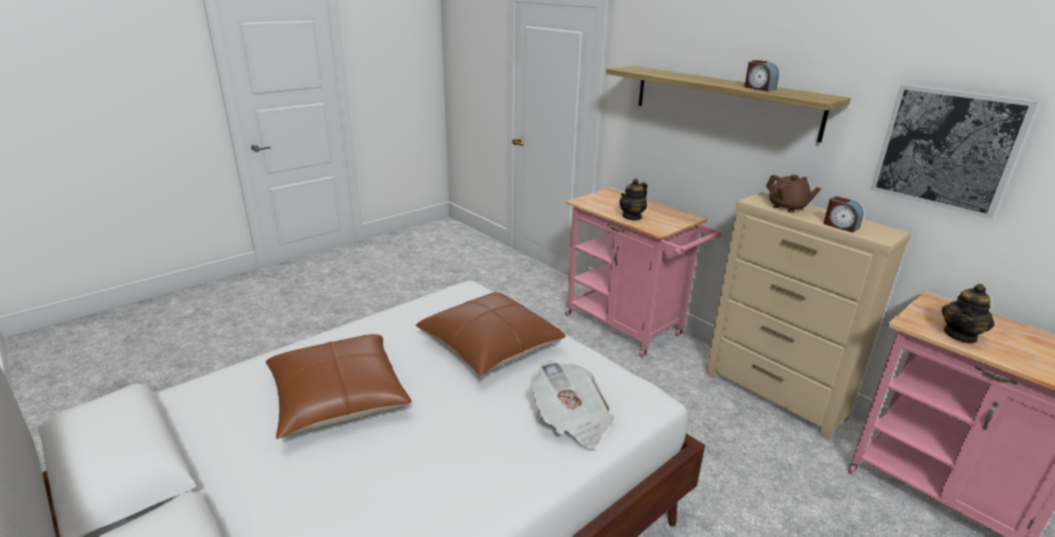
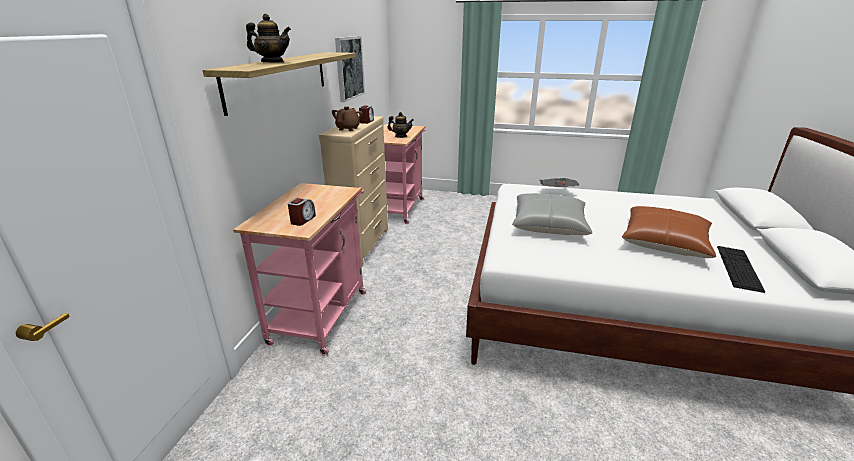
camera: 125 degrees left, 0 degrees up
brown pillow [416,292,566,377] -> grey pillow [512,193,592,235]
teapot [619,179,648,221] -> teapot moved to [246,14,291,63]
alarm clock [744,60,779,91] -> alarm clock moved to [288,198,316,226]
none -> keyboard [717,246,765,293]

